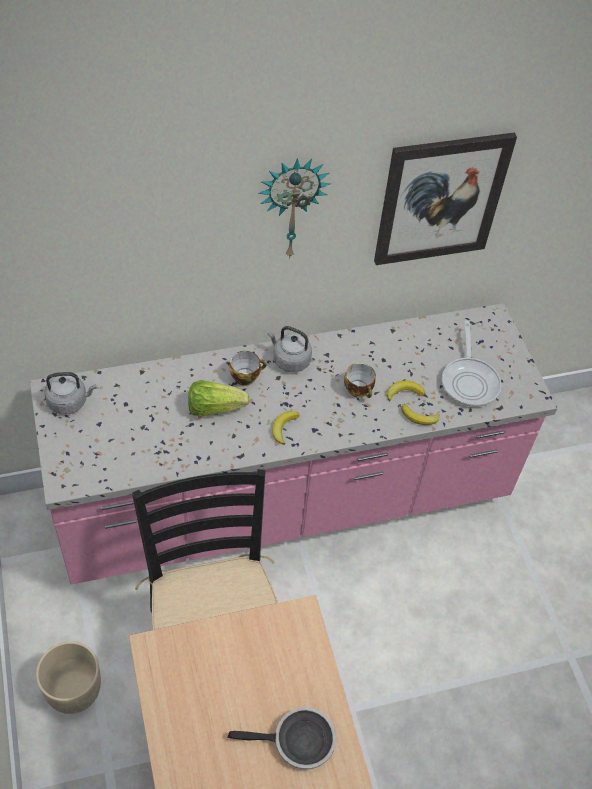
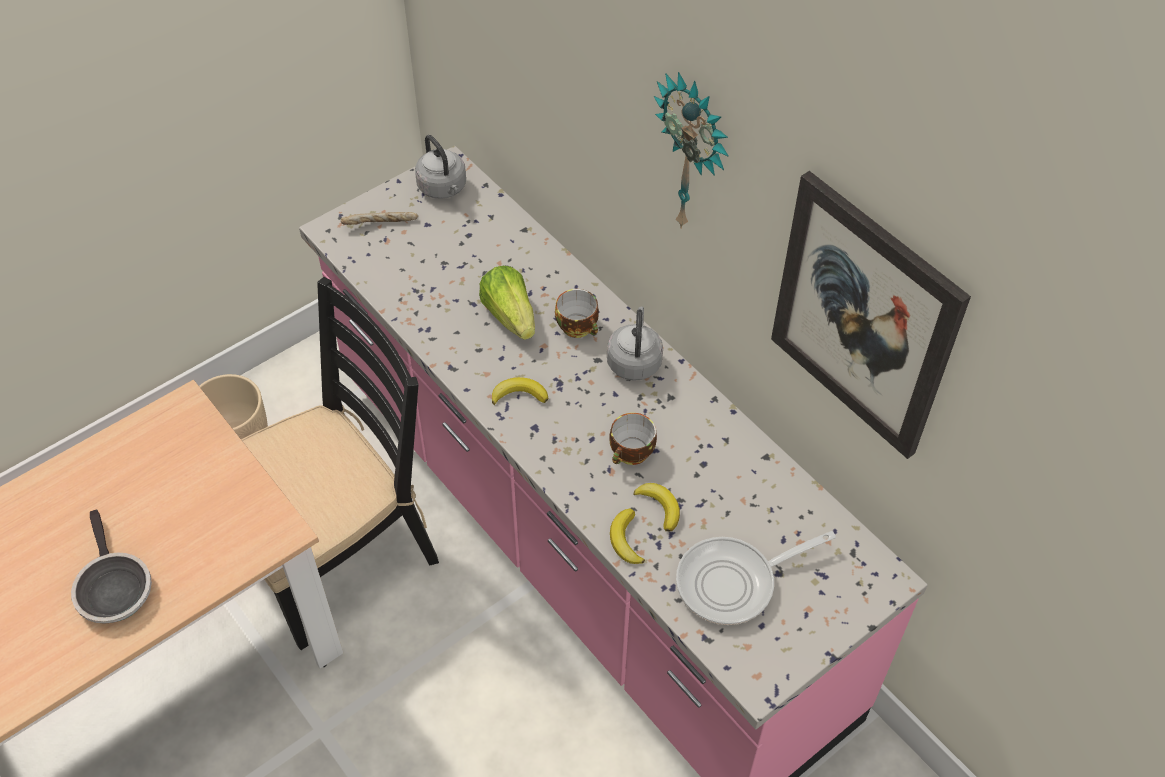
camera: 70 degrees right, 0 degrees up
none -> bread [341,212,418,225]

